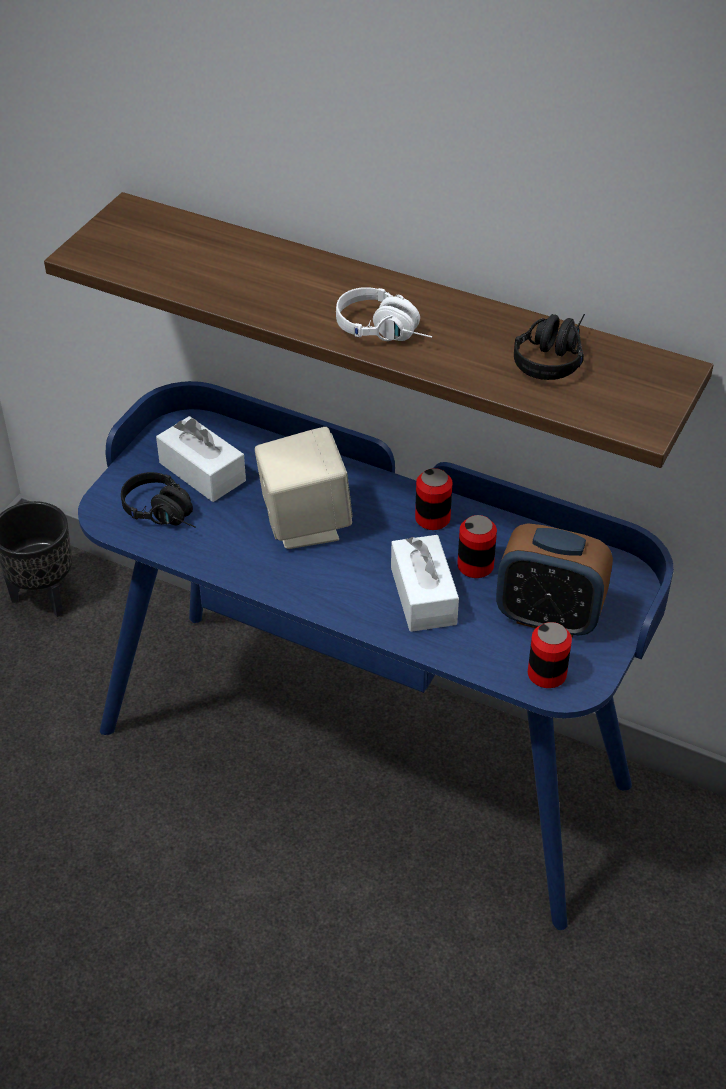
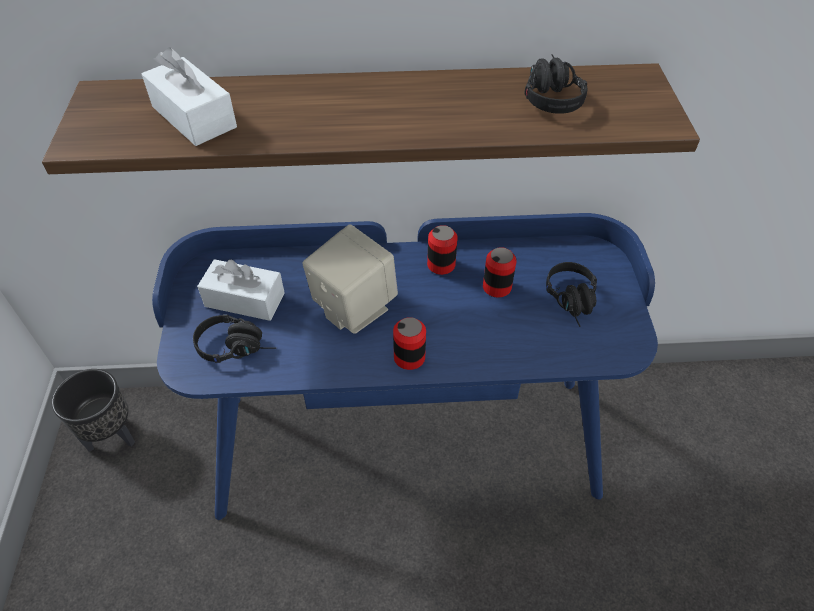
camera: 30 degrees left, 5 degrees up
white headphones [336,287,432,341] -> none
white tissue box [391,535,459,632] -> white tissue box moved to [142,47,237,146]
alarm clock [496,523,613,637] -> black headphones [546,262,597,327]
can [528,622,572,688] -> can moved to [393,317,426,370]

